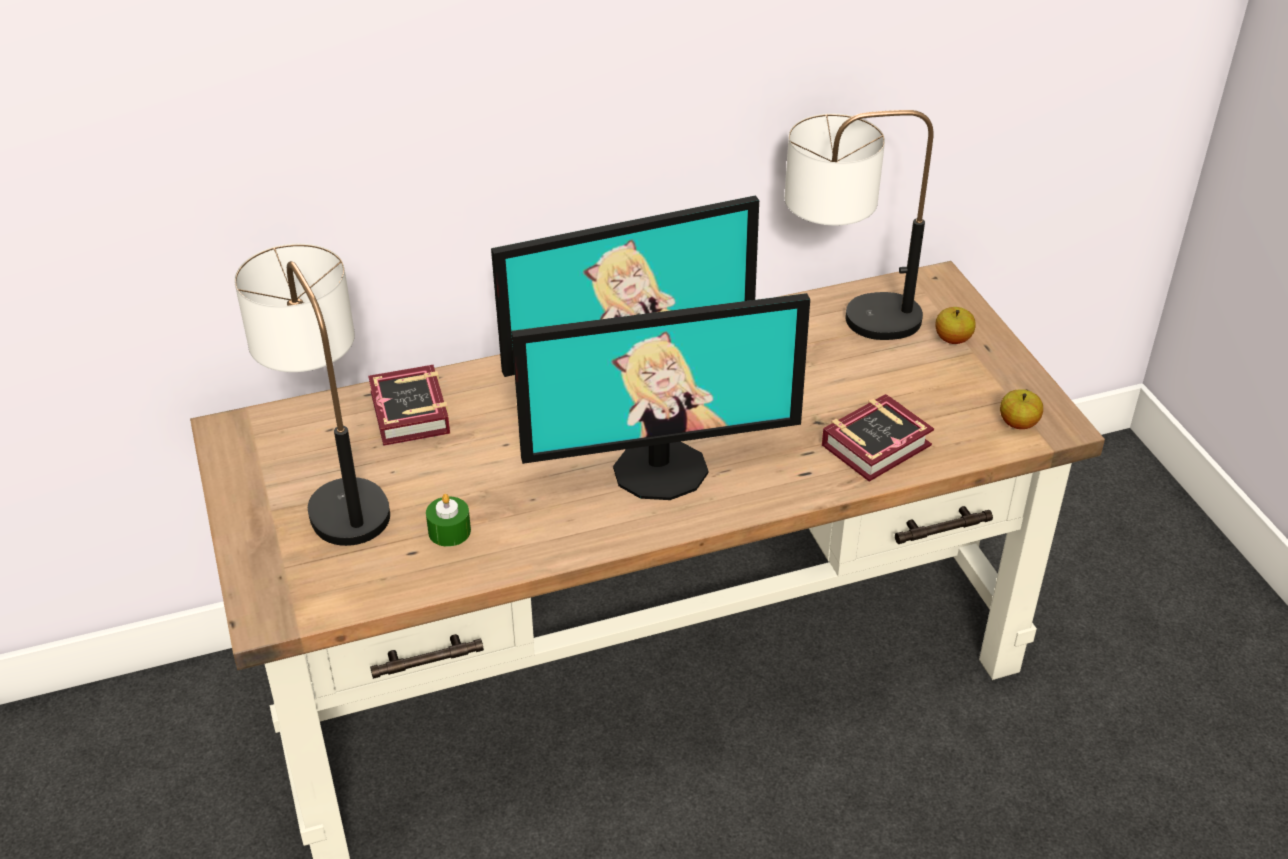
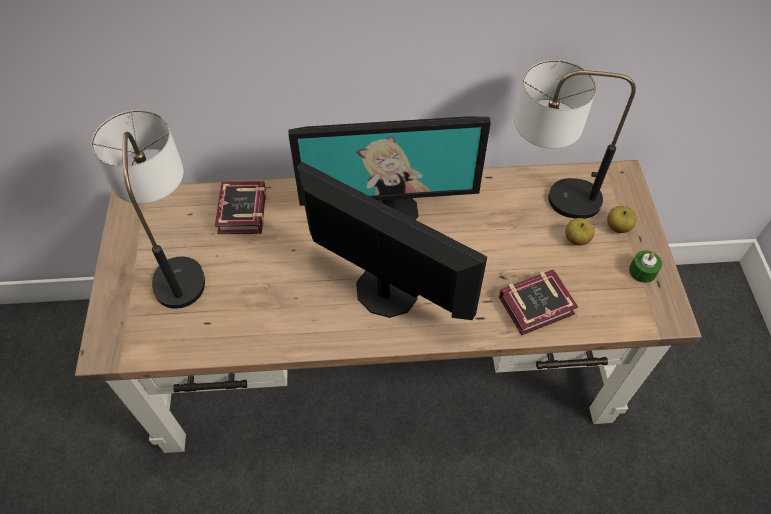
camera: 15 degrees right, 15 degrees up
green candle [426,494,471,547] -> green candle moved to [629,250,662,283]
monitor [511,293,810,500] -> monitor turned 150 degrees counterclockwise [297,162,487,320]
apple [1000,389,1043,429] -> apple moved to [565,218,595,245]

